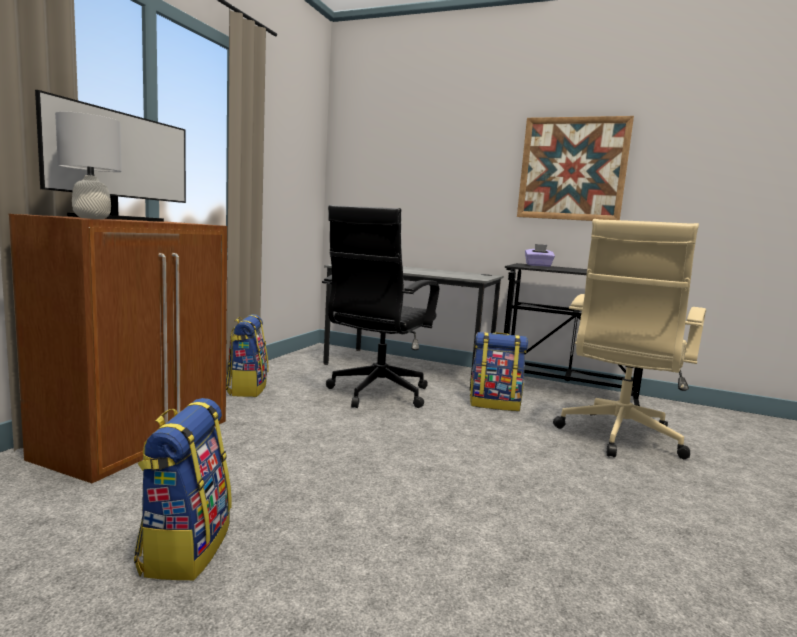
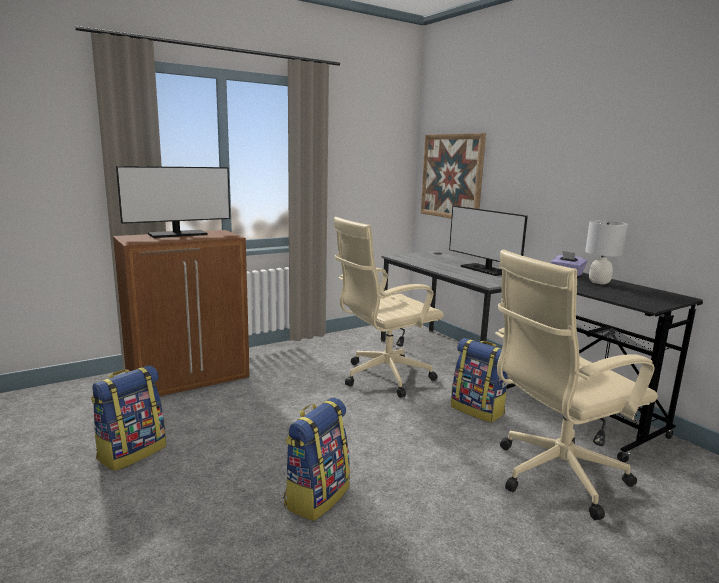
camera: 35 degrees right, 5 degrees up
grey table lamp [55,112,122,219] -> grey table lamp moved to [585,221,628,284]
backpack [226,314,268,397] -> backpack moved to [283,398,350,521]
black office chair [322,205,439,408] -> beige office chair [334,217,444,398]
picture [517,116,634,221] -> picture moved to [421,133,486,219]
none -> monitor [449,206,528,276]

